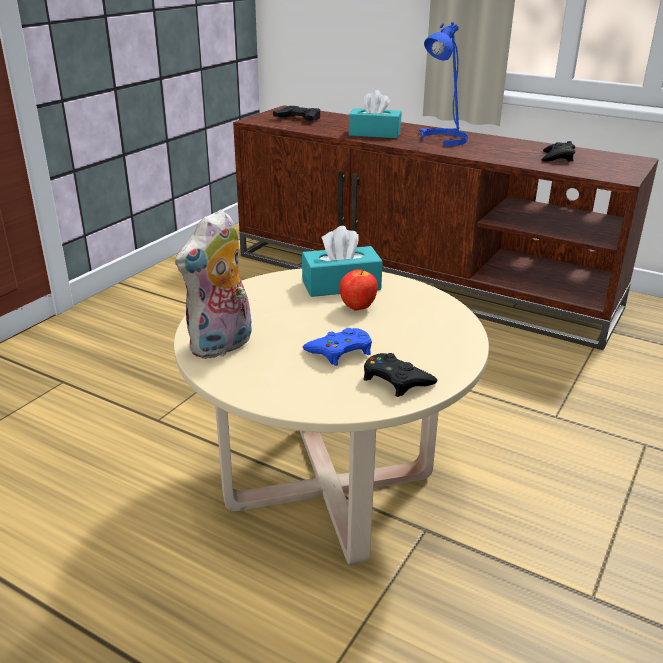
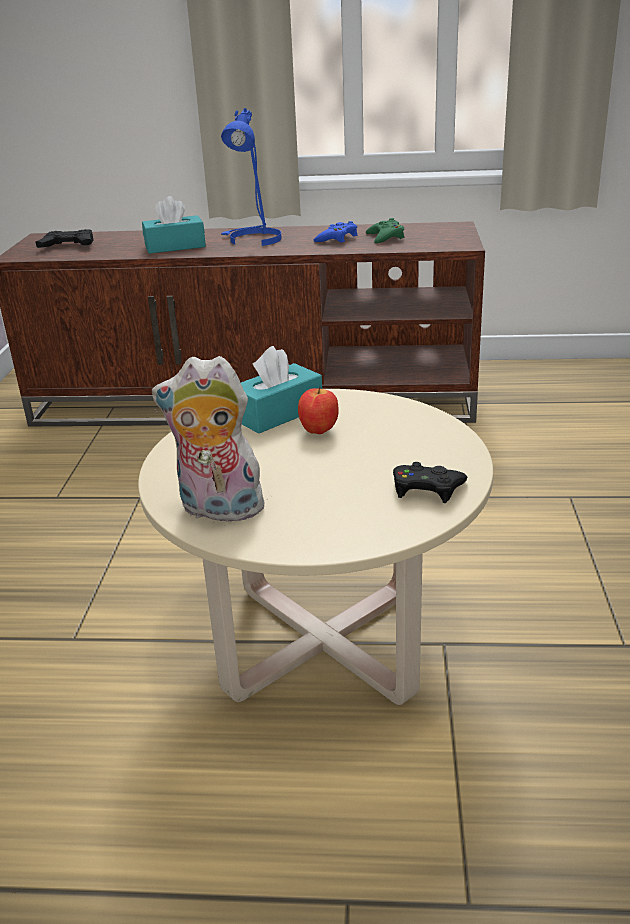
camera: 25 degrees left, 0 degrees up
plush toy [175,209,252,359] -> plush toy turned 90 degrees clockwise [152,356,268,526]
blue game controller [303,328,372,366] -> blue game controller moved to [314,221,357,243]
black game controller [542,141,575,162] -> green game controller [366,218,404,243]

